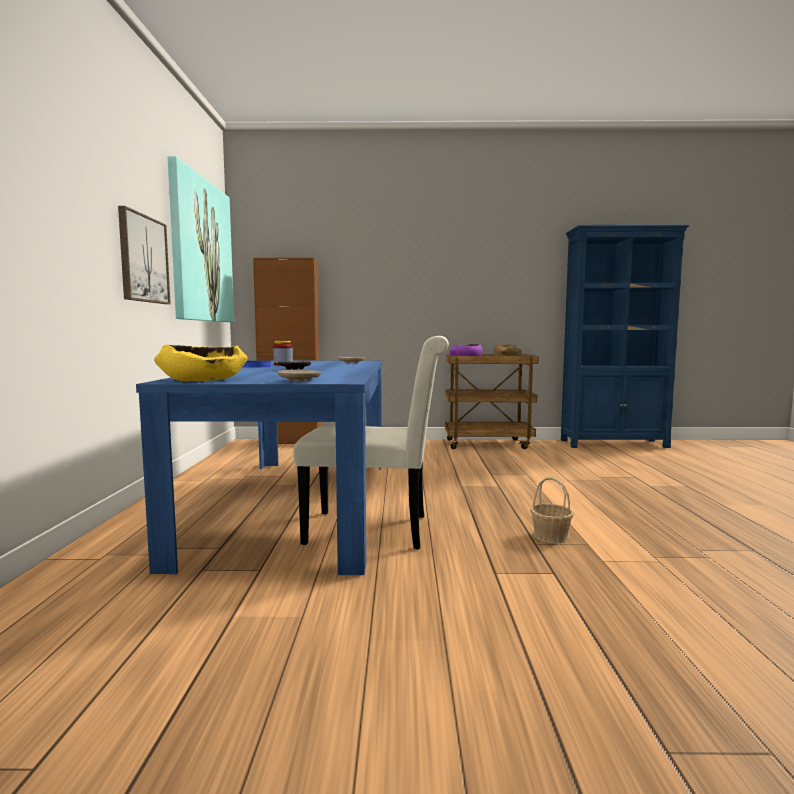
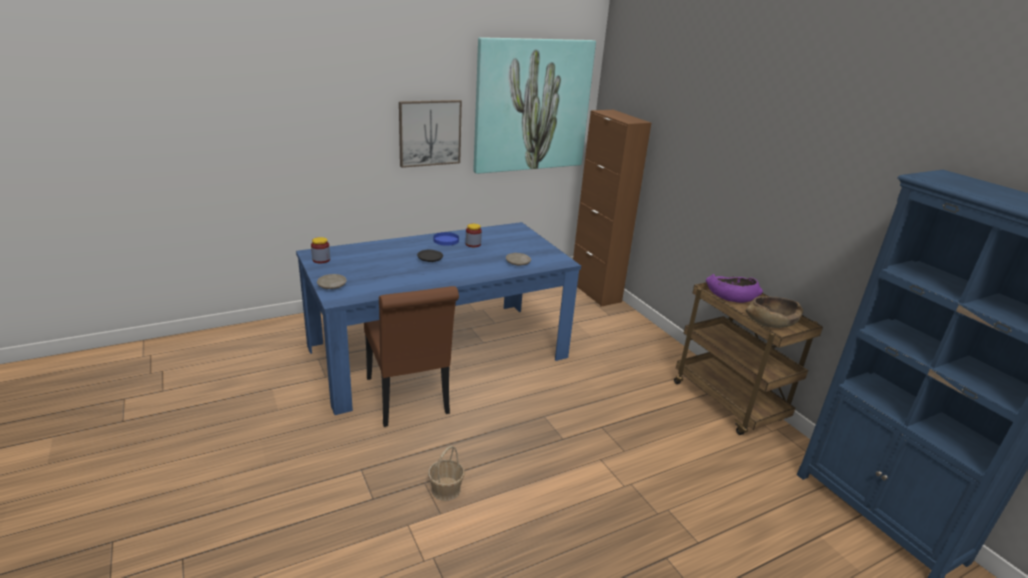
camera: 60 degrees right, 20 degrees up
yellow bowl [154,345,247,381] -> jar [311,237,330,263]
white chair [294,336,449,549] -> brown chair [364,286,459,427]

